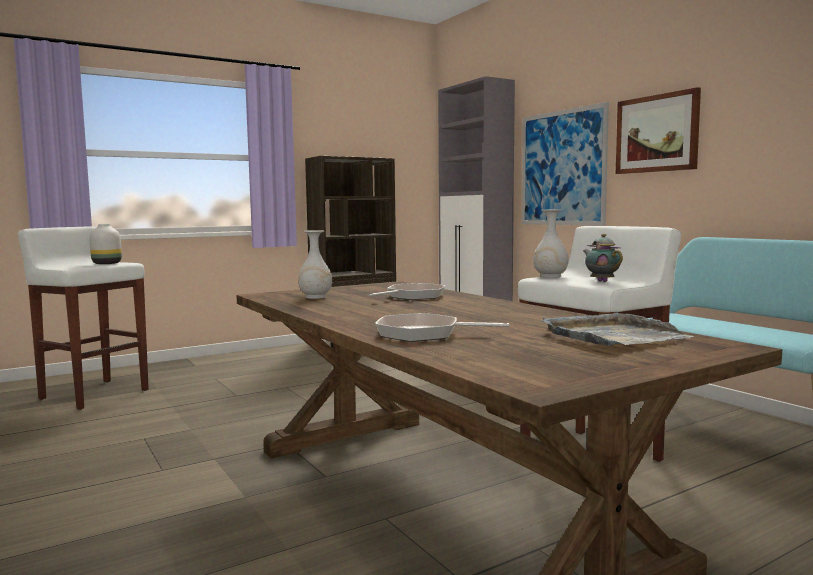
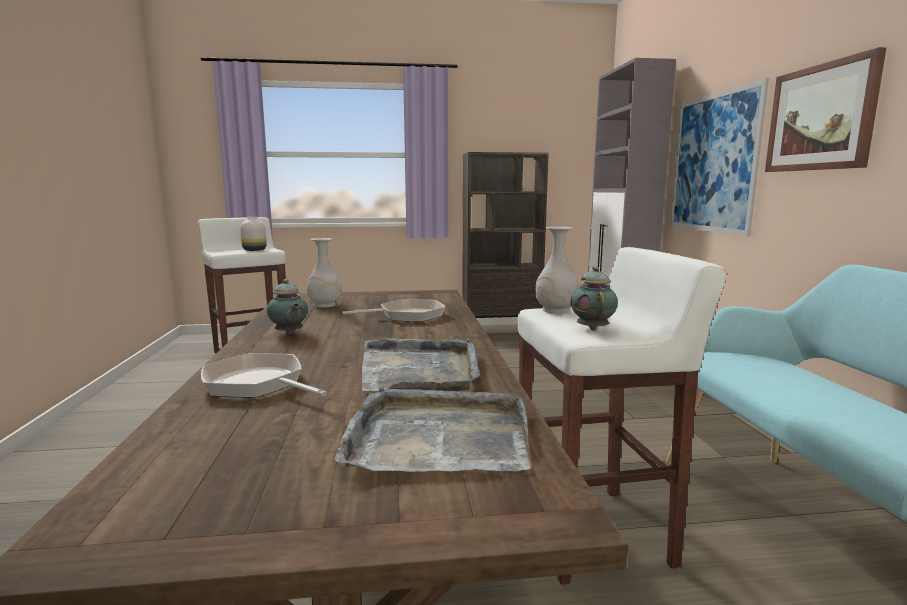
camera: 25 degrees right, 5 degrees up
none -> teapot [267,279,308,334]
none -> grey tray [362,338,480,391]

